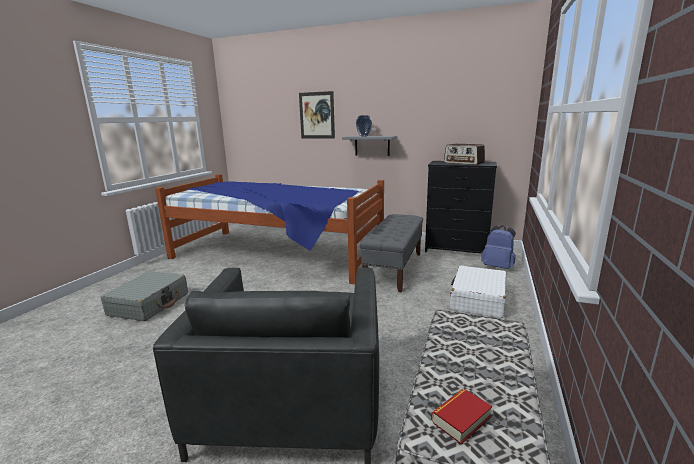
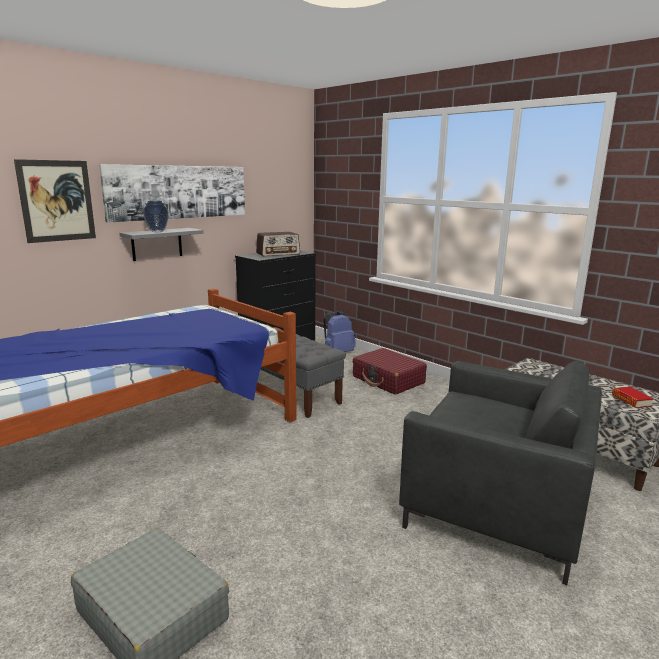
camera: 65 degrees left, 0 degrees up
white suitcase [450,266,507,318] -> red suitcase [353,348,427,395]
none -> picture [99,164,245,223]

